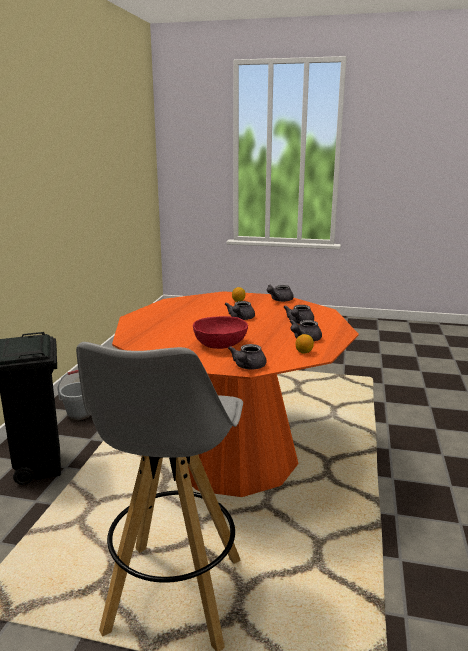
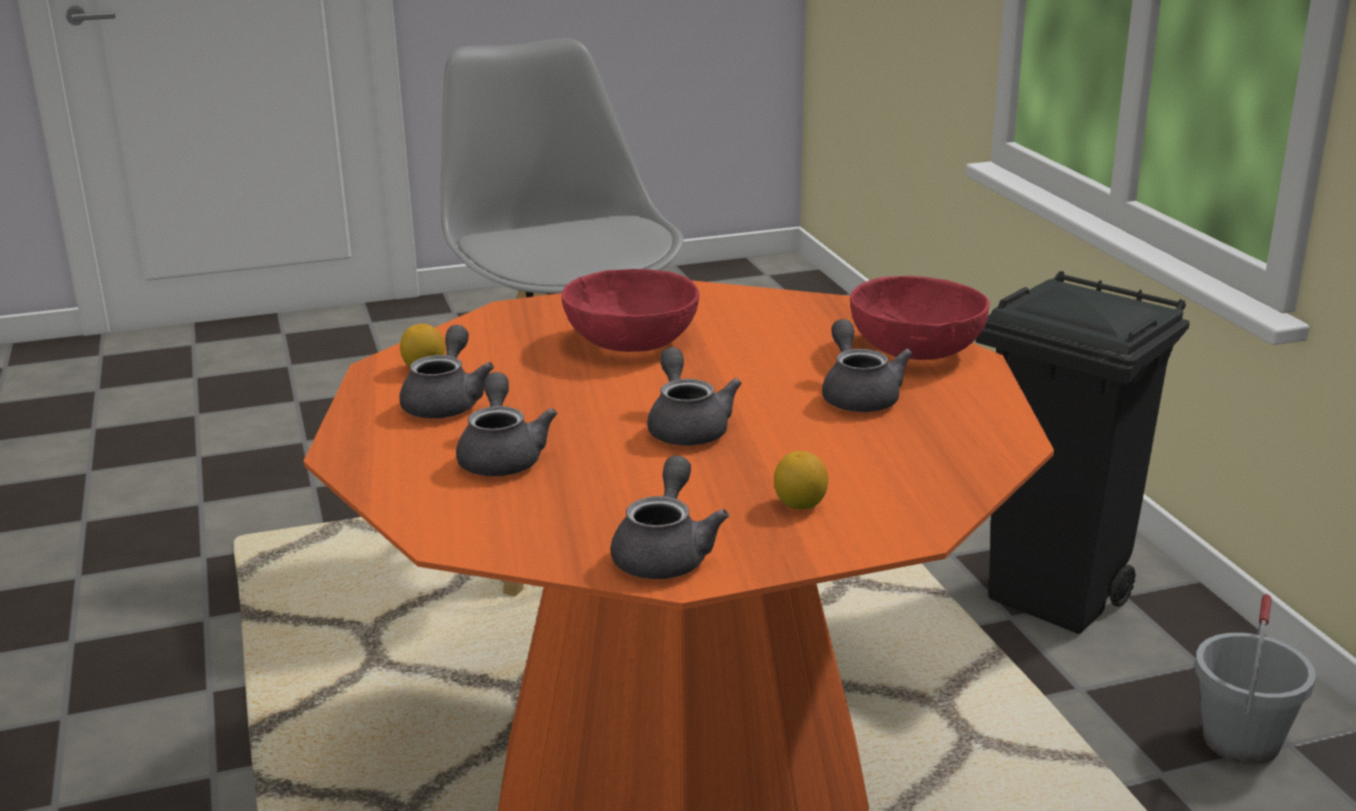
camera: 150 degrees right, 5 degrees up
grey teapot [228,344,267,370] -> grey teapot moved to [822,319,913,412]
none -> red bowl [850,276,990,360]

